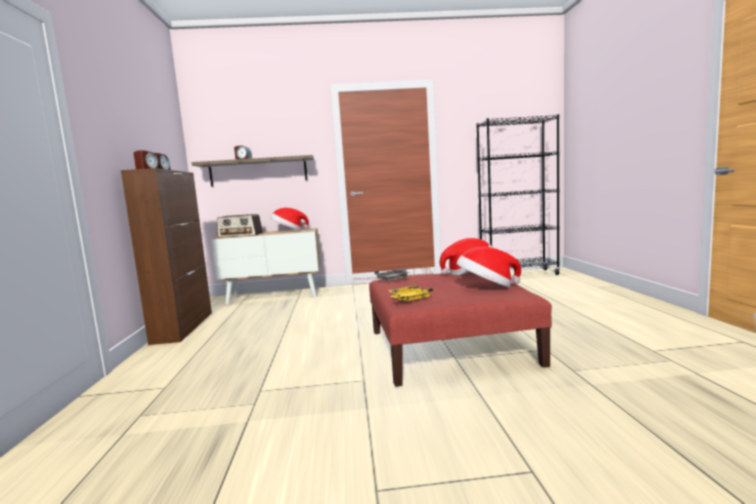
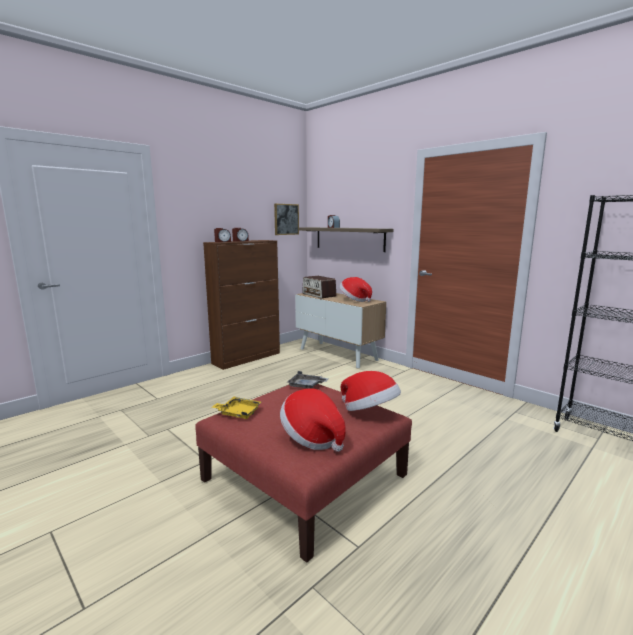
camera: 50 degrees right, 5 degrees up
none -> picture [274,204,299,235]

